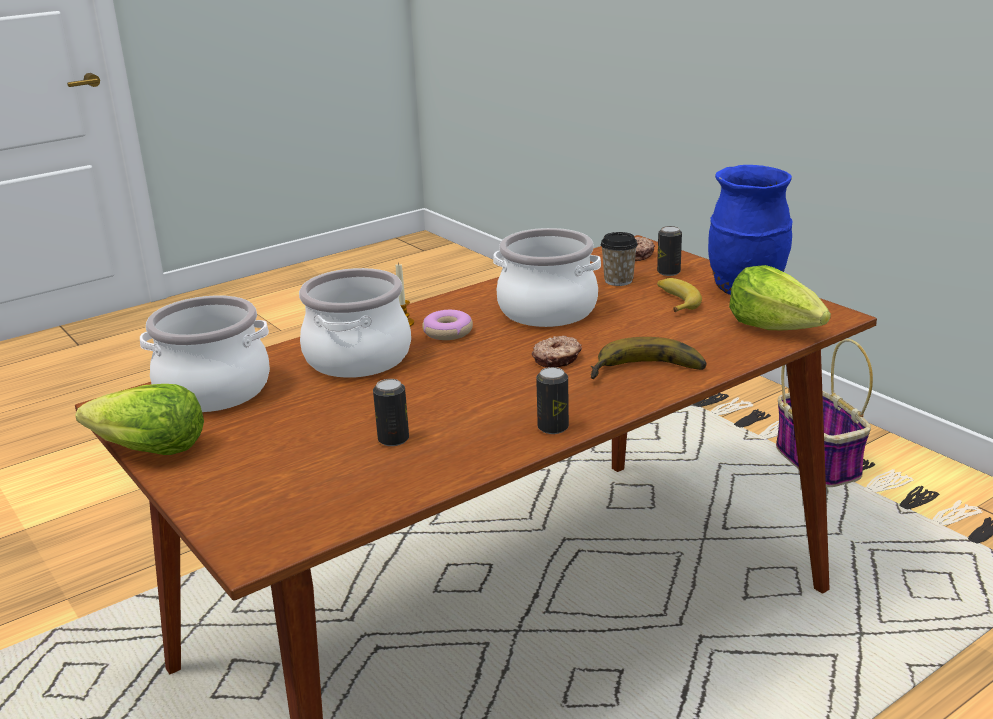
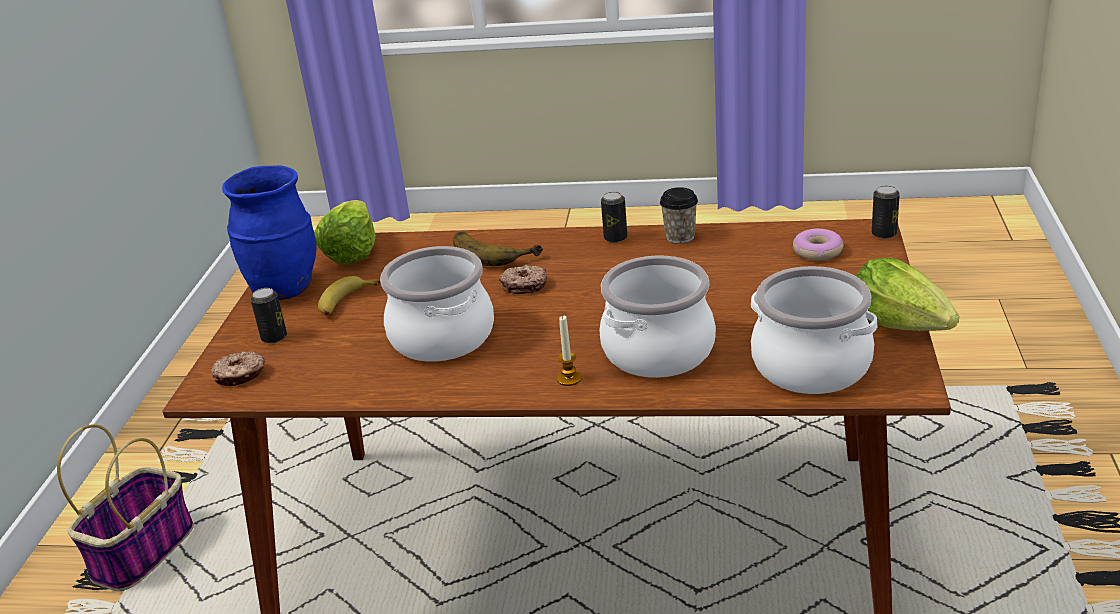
camera: 135 degrees left, 5 degrees up
can [373,379,409,446] -> can moved to [872,186,900,239]
donut [422,310,473,340] -> donut moved to [793,229,844,261]
cup [601,232,638,286] -> cup moved to [660,187,698,244]

